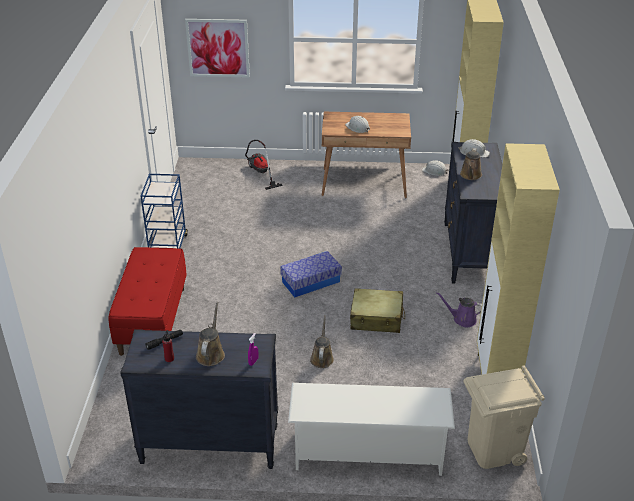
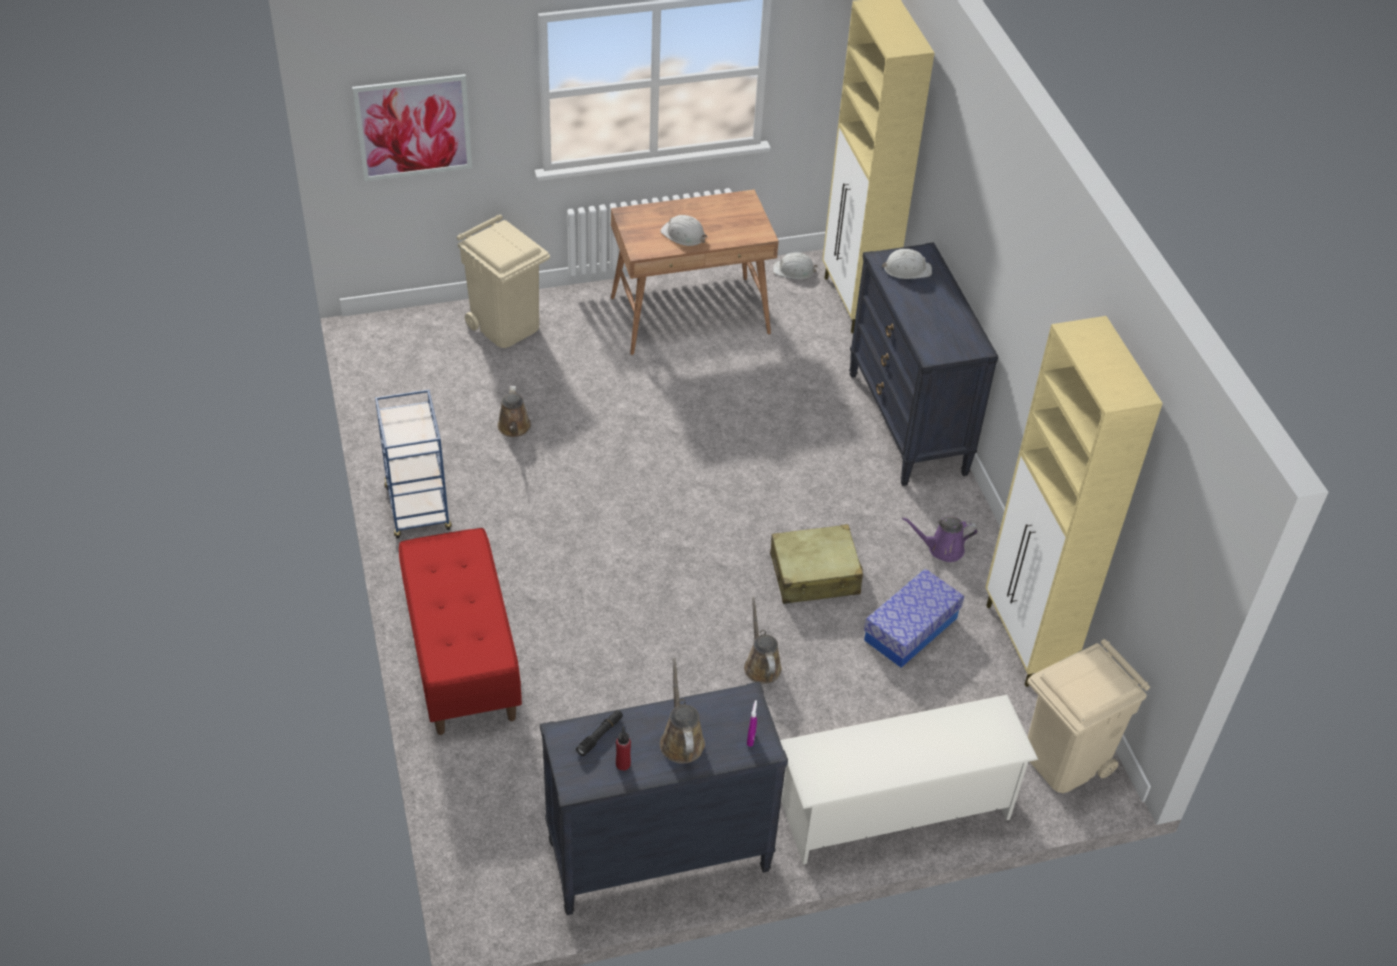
camera: 20 degrees left, 10 degrees up
vacuum cleaner [245,140,283,190] -> beige trash can [457,214,550,348]
storage box [280,251,342,297] -> storage box moved to [864,569,964,668]
brown watering can [460,148,482,180] -> brown watering can moved to [498,386,531,437]

